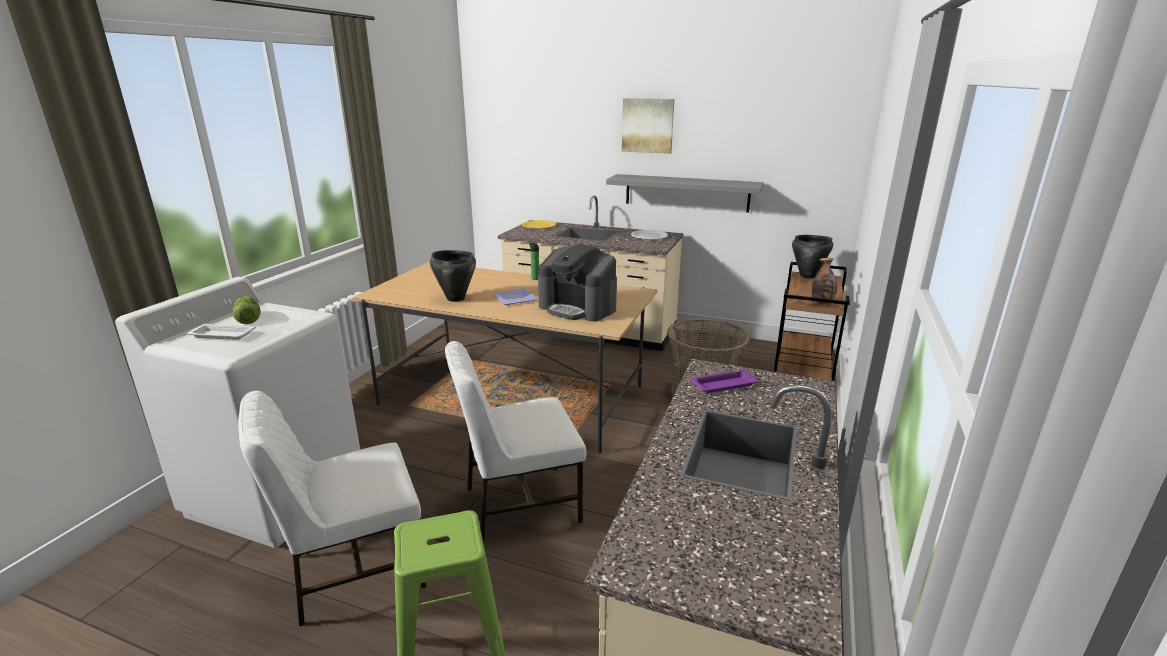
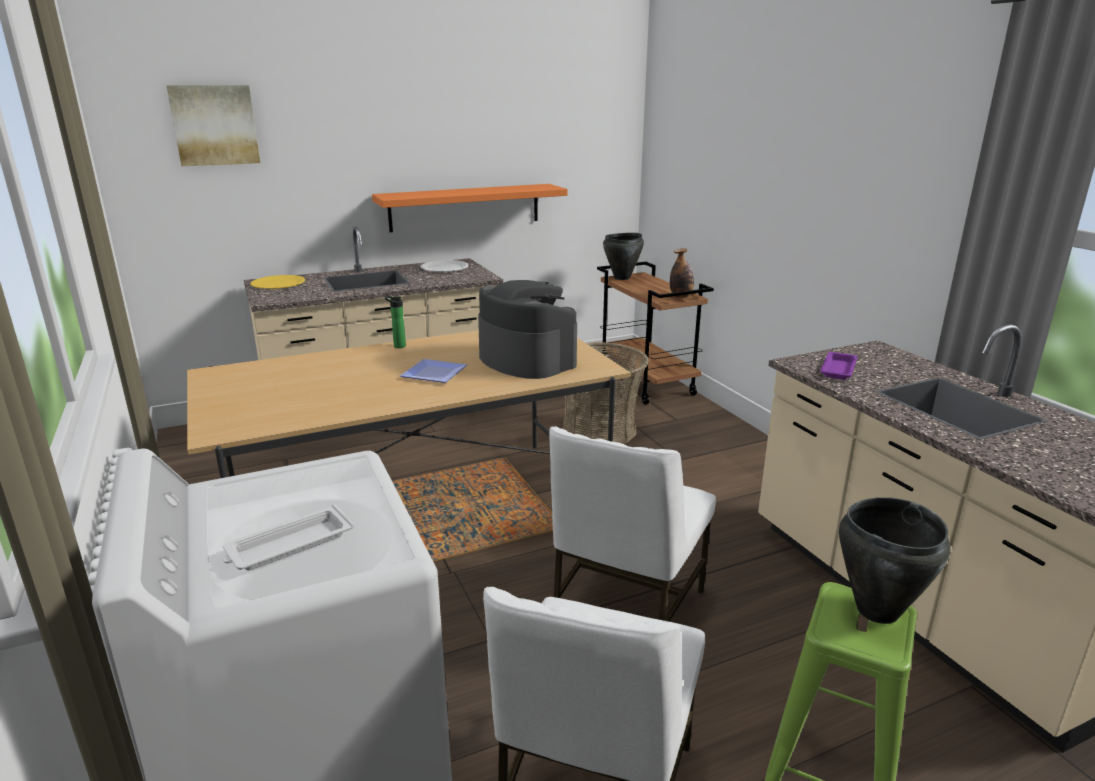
camera: 45 degrees left, 0 degrees up
lettuce [233,296,261,324] -> none
black cooking pot [430,250,476,302] -> black cooking pot moved to [839,497,950,624]
coffee machine [538,244,617,322] -> coffee machine turned 120 degrees counterclockwise [478,280,577,379]
grey shelf [606,174,764,213] -> orange shelf [372,184,567,232]
picture [622,98,674,154] -> picture moved to [167,85,260,166]

